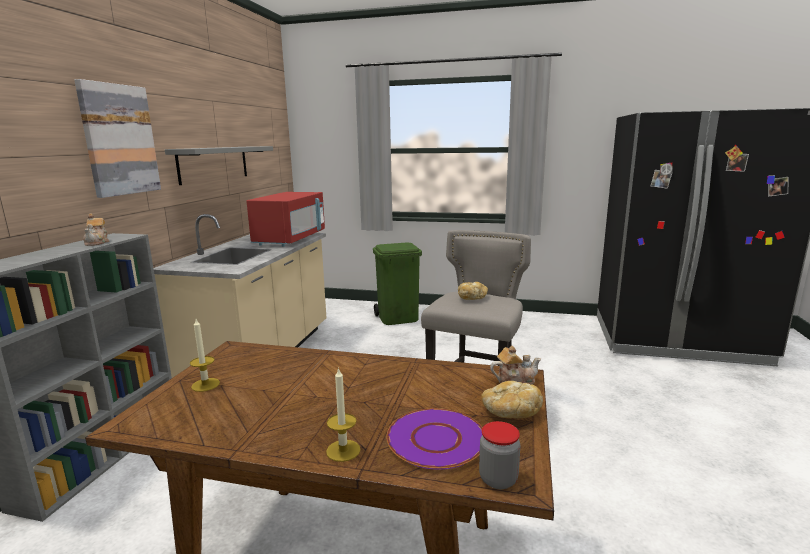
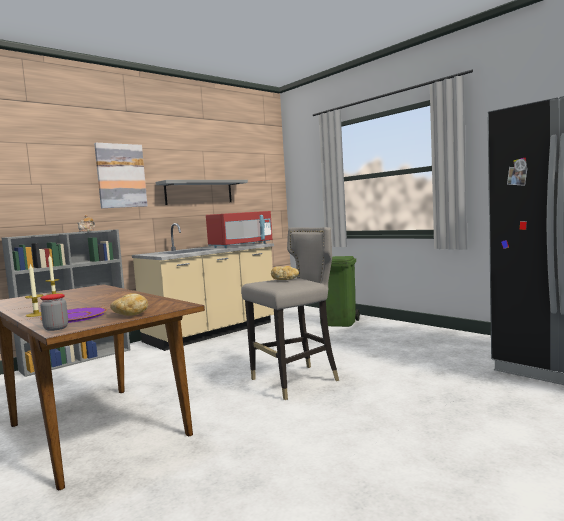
camera: 35 degrees right, 10 degrees down
teapot [490,346,541,385] -> none

